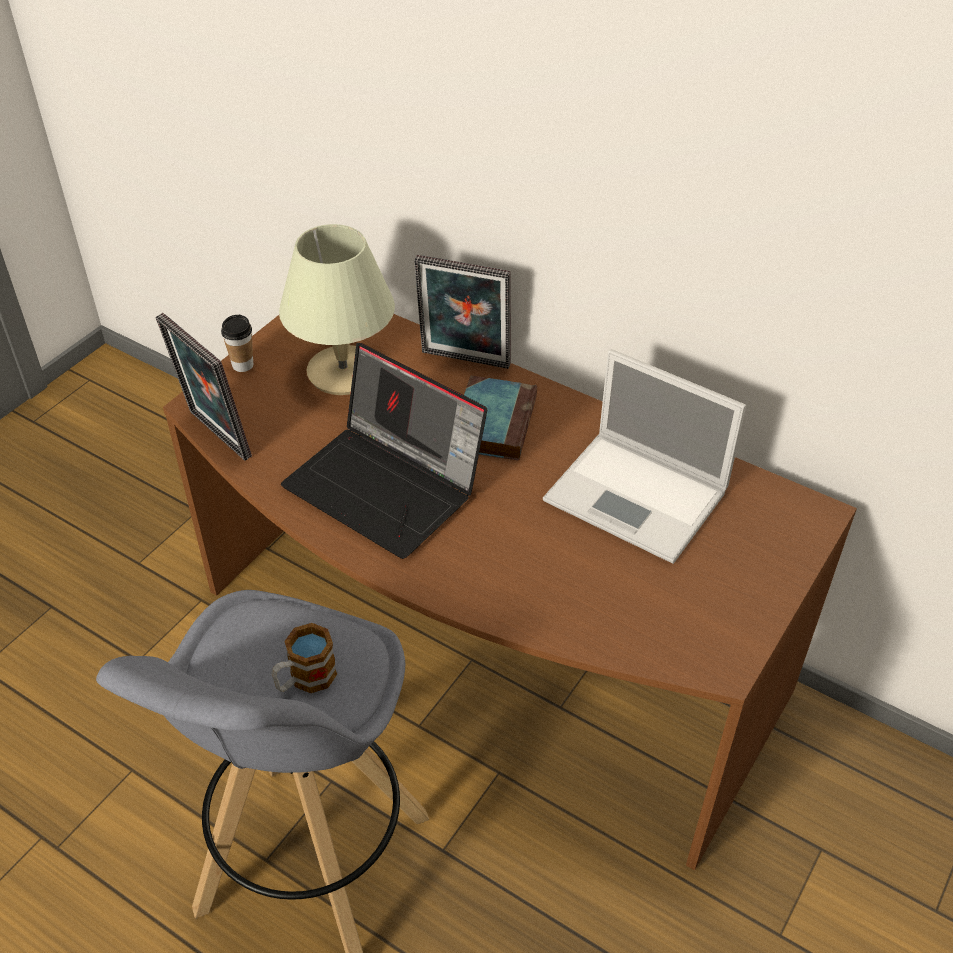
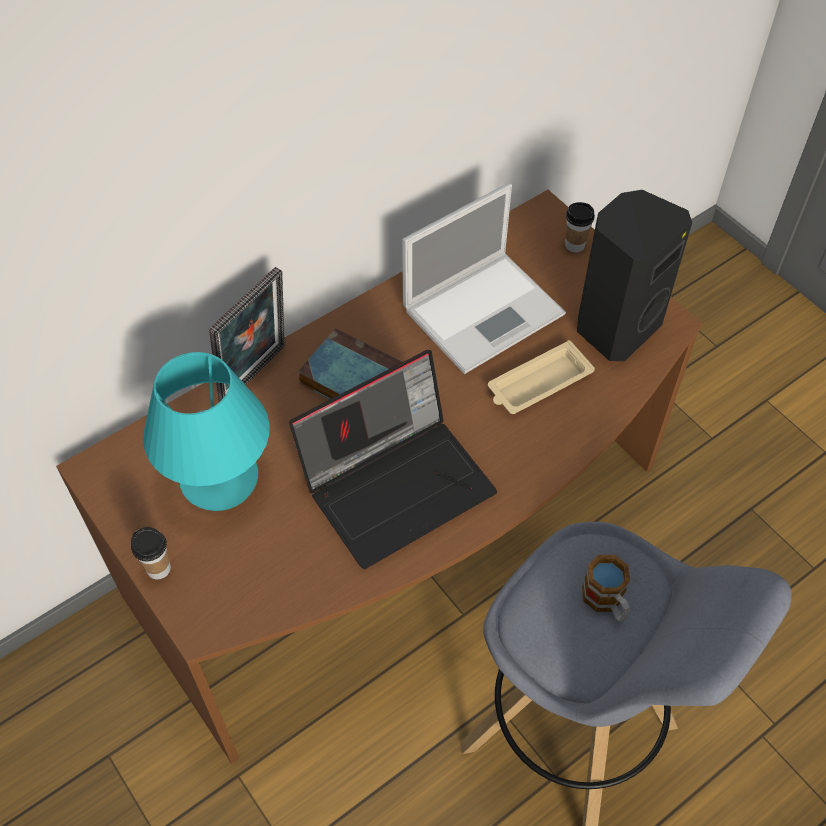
camera: 70 degrees left, 10 degrees up
picture frame [155,313,252,461] -> none
beige table lamp [279,224,395,395] -> turquoise table lamp [143,352,270,511]
none -> beige tray [488,340,595,414]
none -> cup [565,202,595,252]
none -> black speaker [577,190,692,361]

